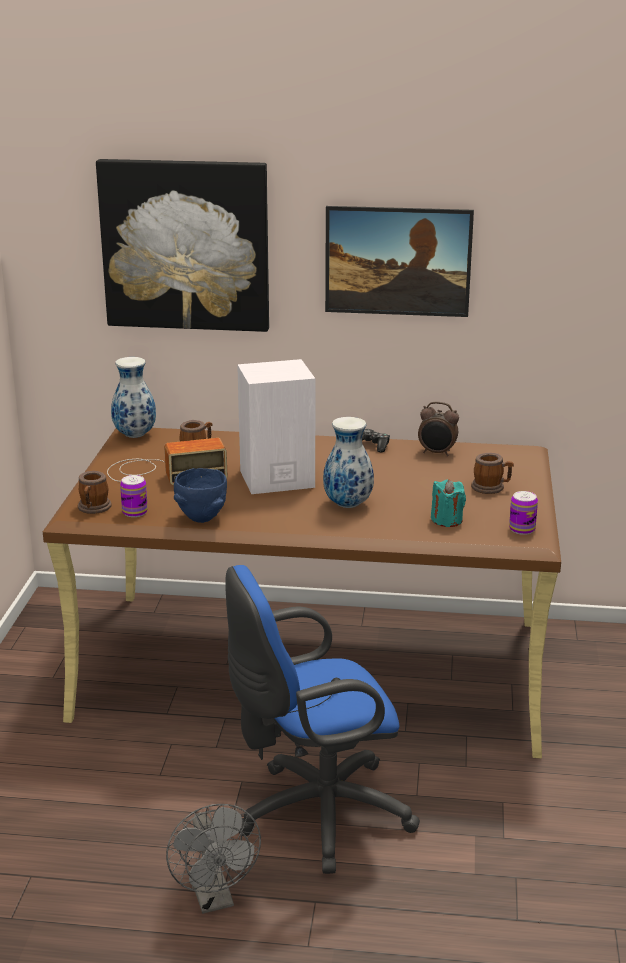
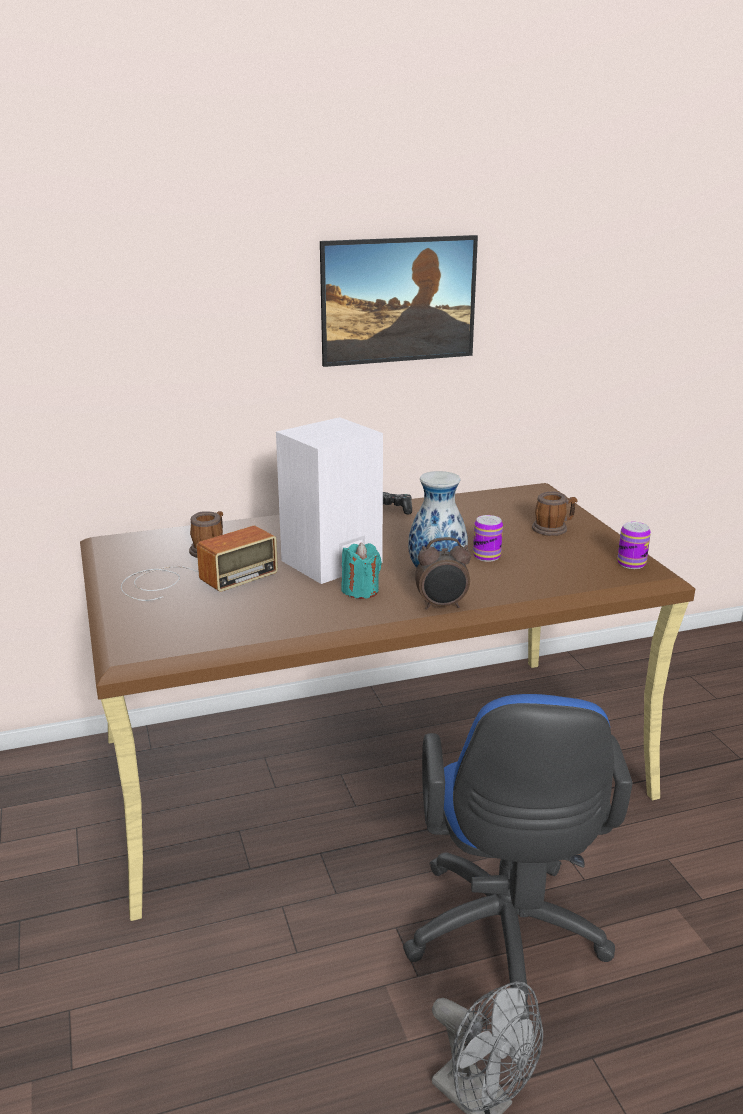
camera: 25 degrees left, 0 degrees up
mug [78,471,112,514] -> none
picture [96,159,269,332] -> none
vase [111,357,156,438] -> none
can [120,475,148,517] -> can moved to [473,515,503,562]
blue bowl [174,468,227,523] -> none
blue office chair [225,565,420,874] -> blue office chair turned 45 degrees counterclockwise [403,694,633,1019]
alarm clock [418,402,459,456] -> alarm clock moved to [415,537,471,610]
turquoise candle [431,480,466,527] -> turquoise candle moved to [341,543,382,599]

